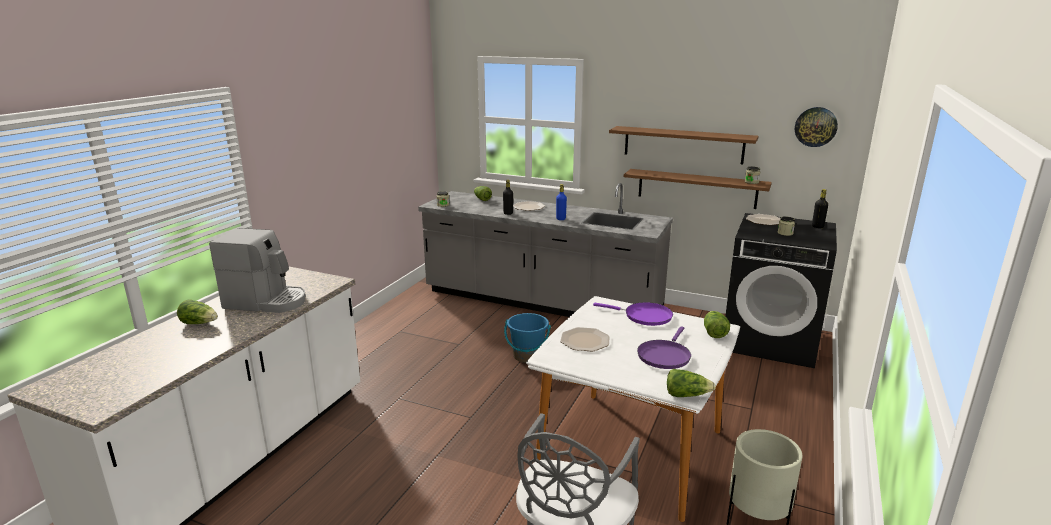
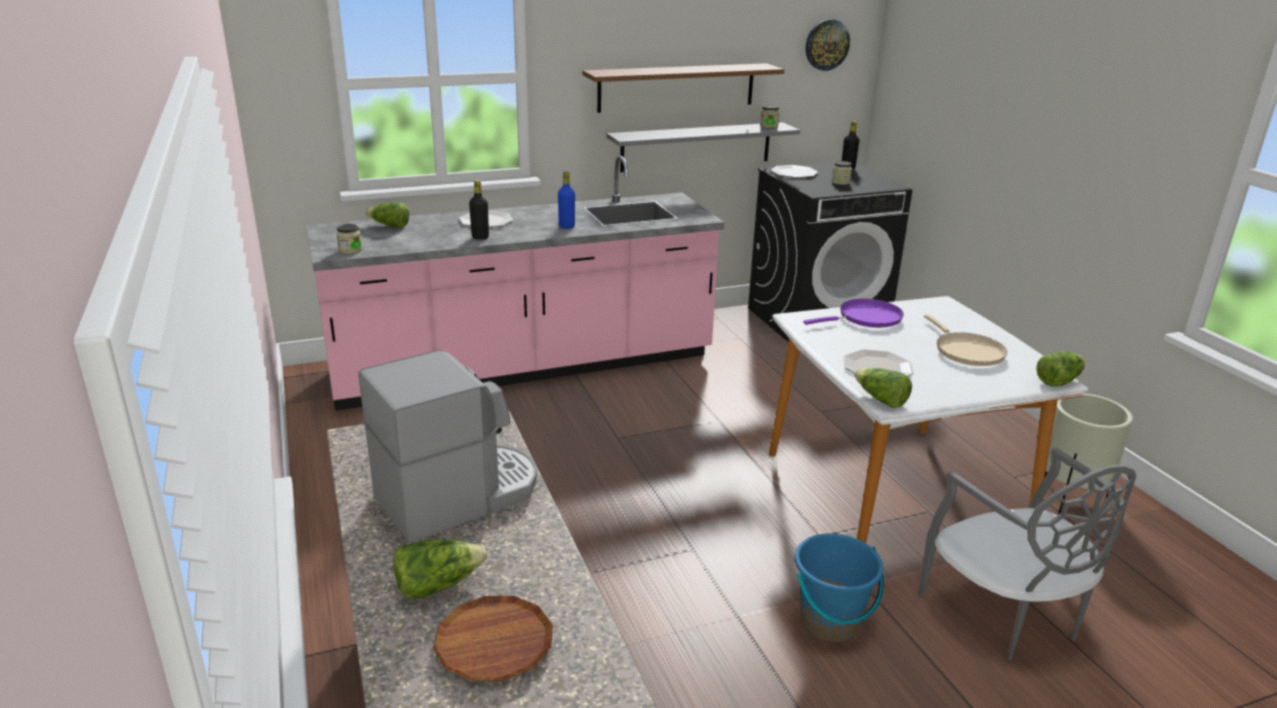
camera: 45 degrees left, 5 degrees up
grey counter [418,183,673,317] -> pink counter [306,156,724,411]
blue bucket [504,313,551,363] -> blue bucket moved to [795,533,884,642]
brown shelf [624,169,772,209] -> grey shelf [607,122,800,172]
purple frying pan [637,326,691,369] -> beige frying pan [924,314,1007,366]
lettuce [704,311,730,338] -> lettuce moved to [854,368,912,408]
none -> brown plate [433,596,553,681]

